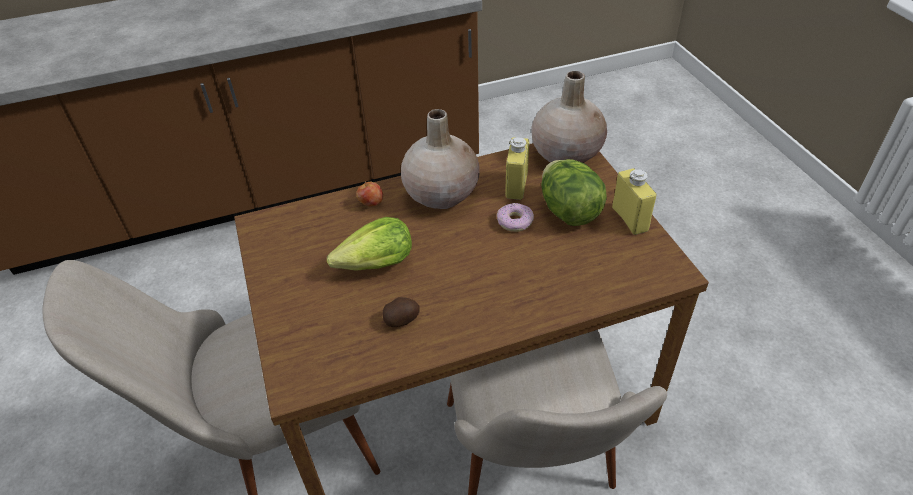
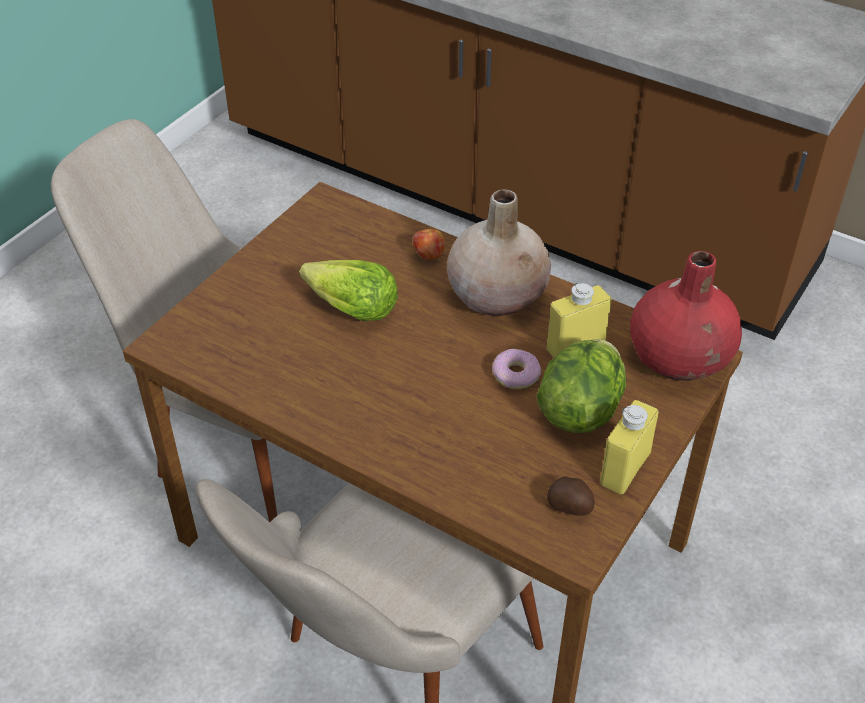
camera: 50 degrees right, 0 degrees up
potato [382,297,419,327] -> potato moved to [547,476,595,516]
beige vase [531,71,607,163] -> red vase [630,251,742,381]

